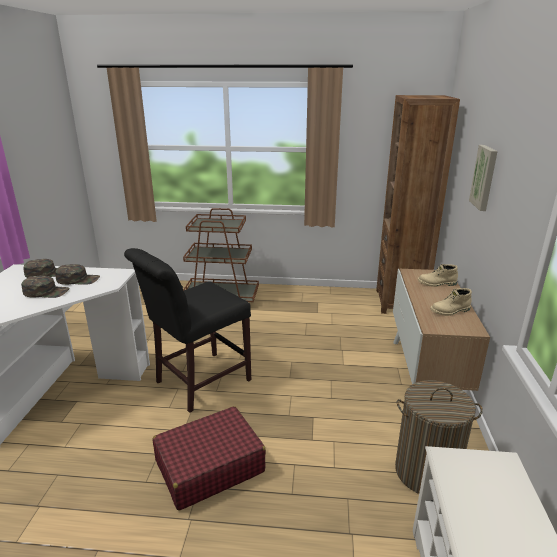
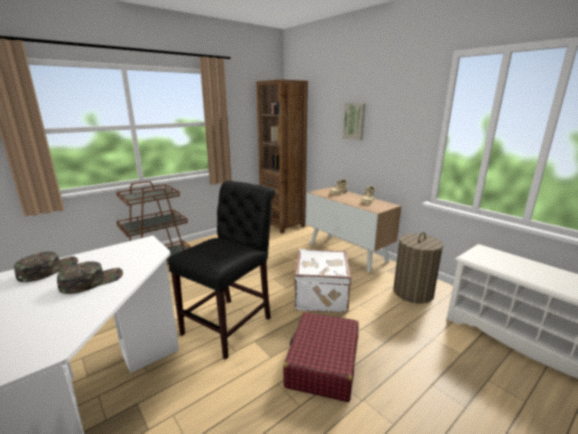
camera: 45 degrees left, 5 degrees down
green cap [55,264,100,285] -> none
black chair [124,248,251,413] -> black chair turned 150 degrees counterclockwise [168,180,275,360]
none -> white suitcase [294,249,353,313]

